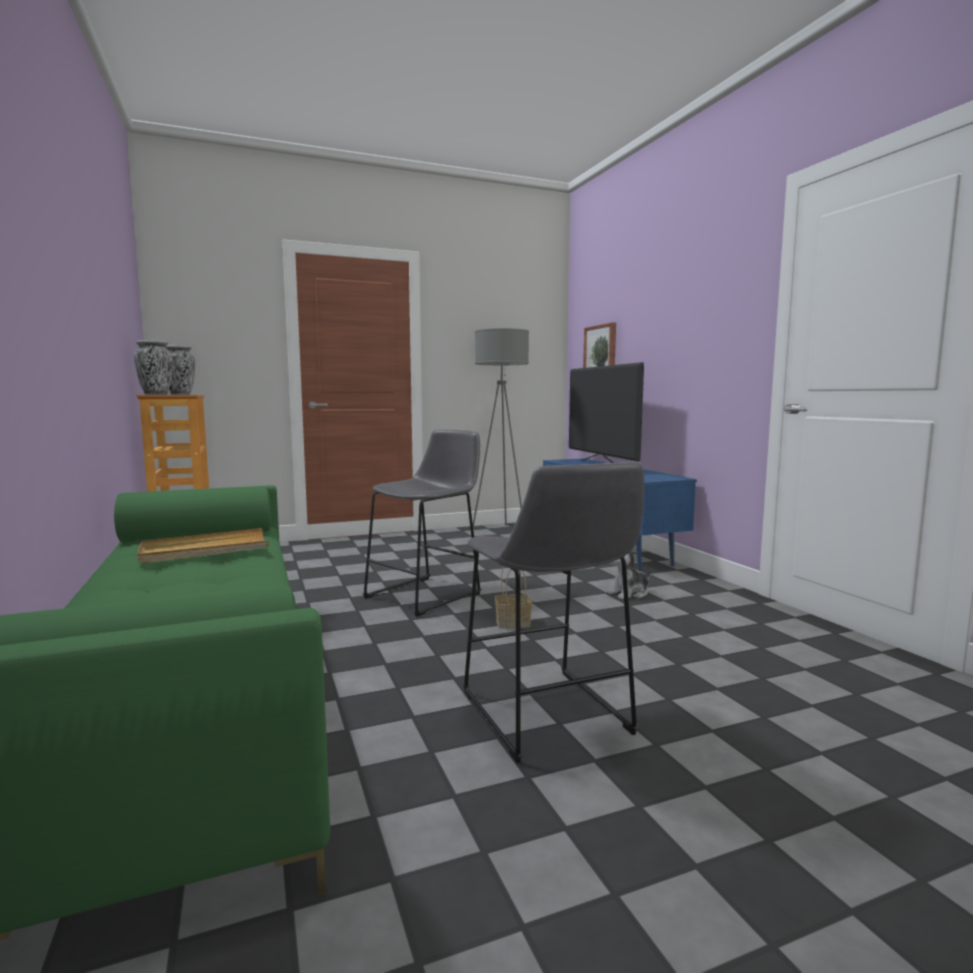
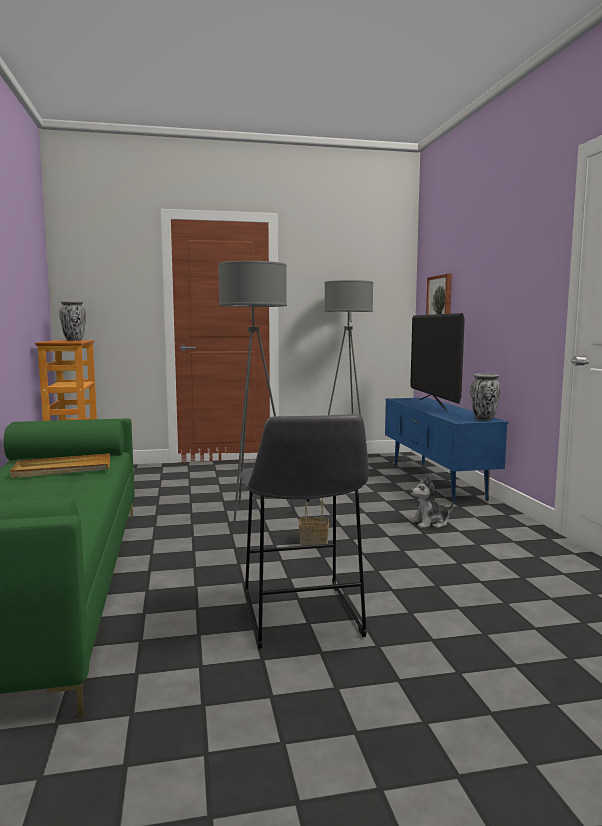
camera: 10 degrees right, 0 degrees up
vase [134,340,172,395] -> vase moved to [470,373,501,421]
grey stool [362,429,481,617] -> grey floor lamp [218,261,296,526]

